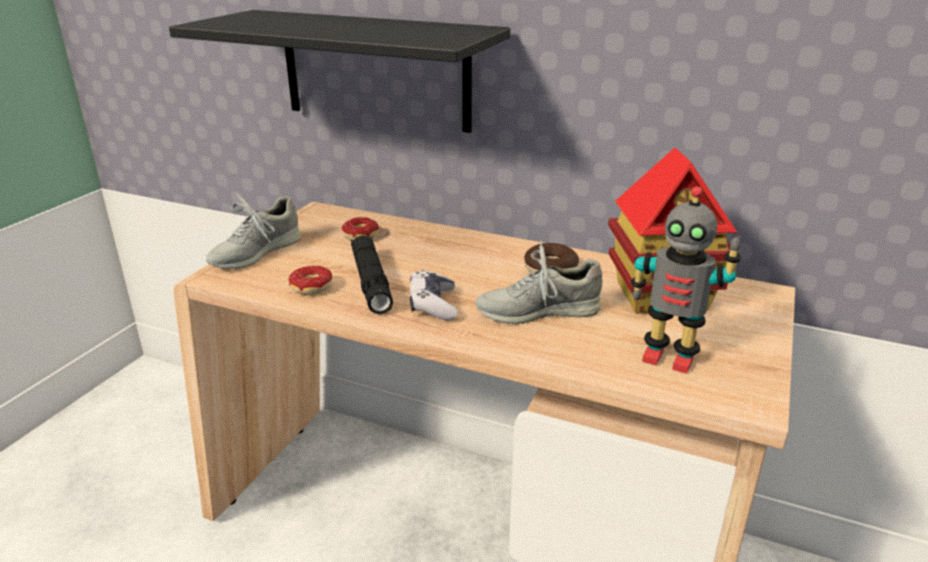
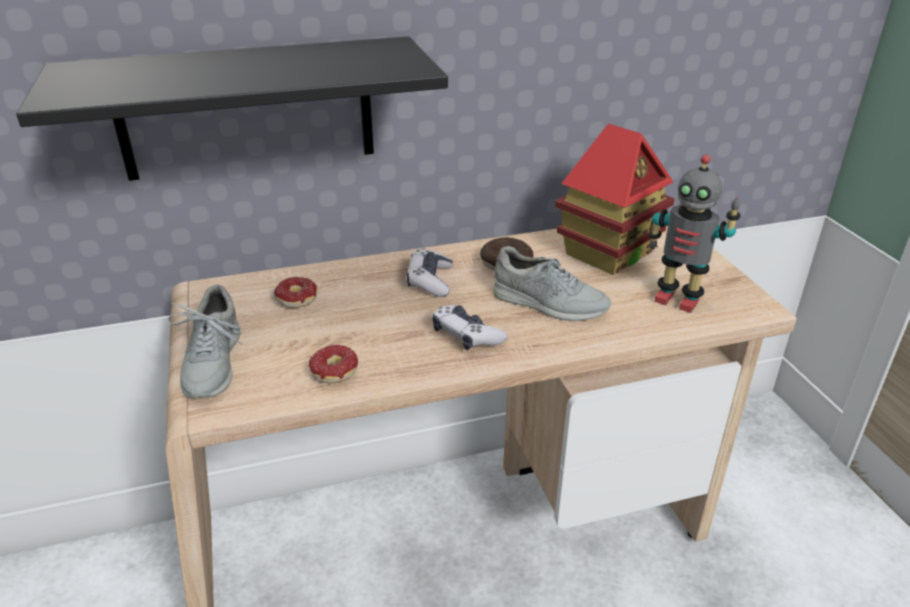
camera: 40 degrees left, 5 degrees up
black flashlight [351,235,393,314] -> none
grey shoe [475,240,603,324] -> grey shoe turned 105 degrees counterclockwise [493,246,611,321]
toy robot [631,186,741,374] -> toy robot turned 45 degrees clockwise [648,155,741,313]
none -> game controller [407,248,453,297]

